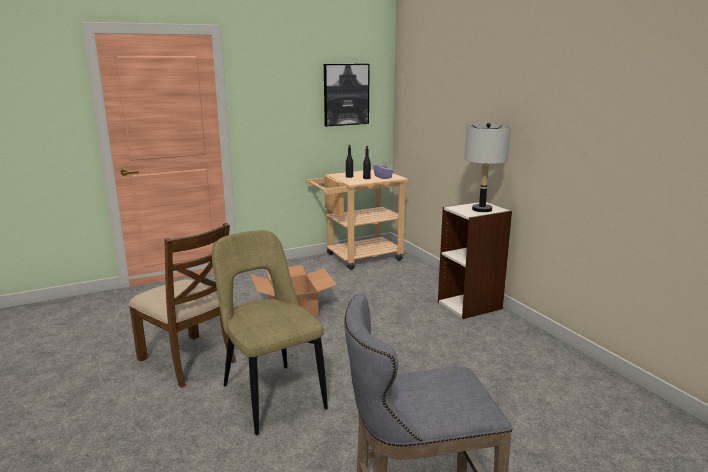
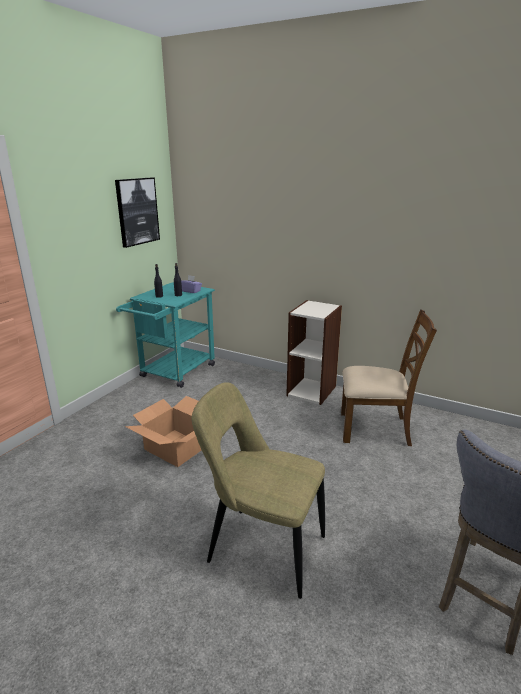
camera: 35 degrees left, 5 degrees up
brown chair [129,223,236,388] -> brown chair moved to [341,309,437,446]
beige cart [306,170,409,270] -> turquoise cart [116,282,215,388]
grey table lamp [465,123,511,212] -> none

